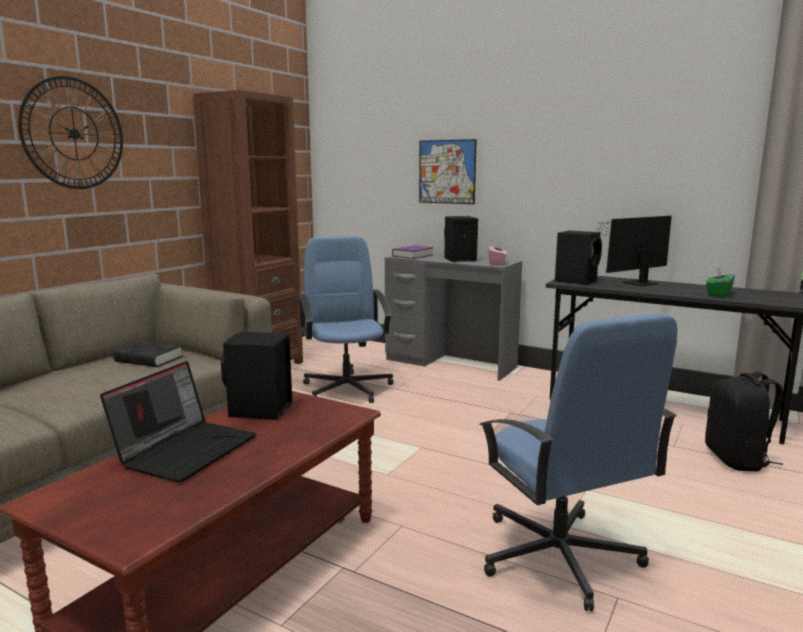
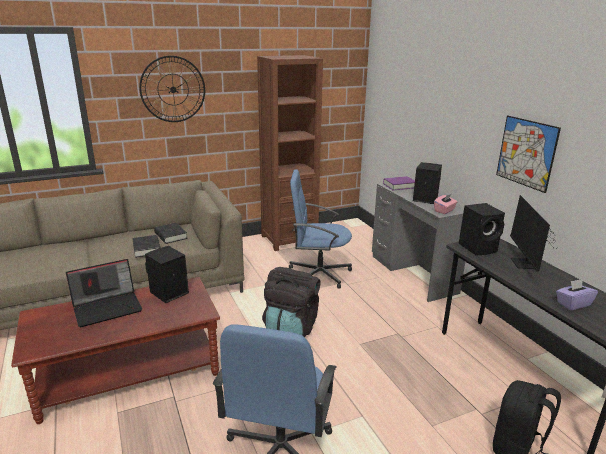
camera: 35 degrees right, 10 degrees up
blue office chair [298,236,393,403] -> blue office chair turned 105 degrees counterclockwise [289,170,352,289]
picture [419,139,477,204] -> picture moved to [496,116,561,193]
monitor [591,216,672,286] -> monitor turned 90 degrees counterclockwise [510,195,555,272]
green tissue box [706,267,735,297] -> purple tissue box [556,279,598,310]
none -> black book [132,235,161,258]
none -> black backpack [262,267,320,337]

